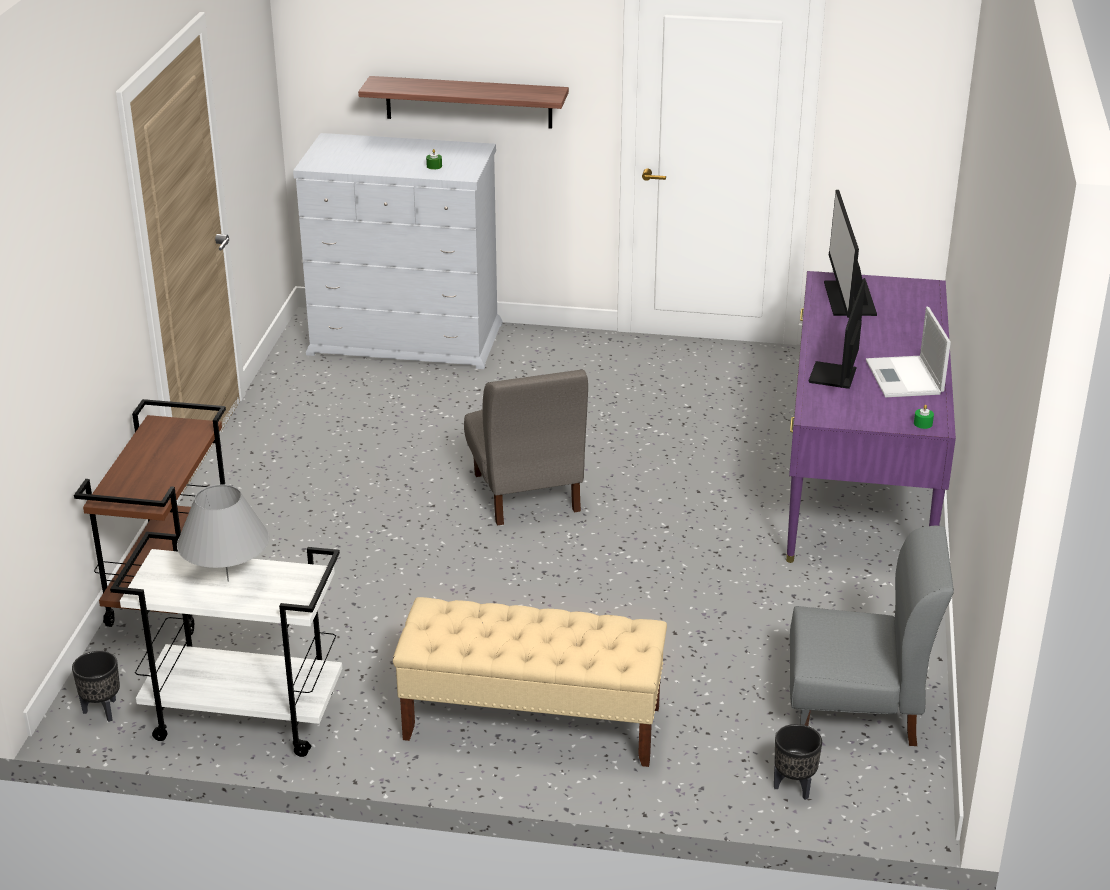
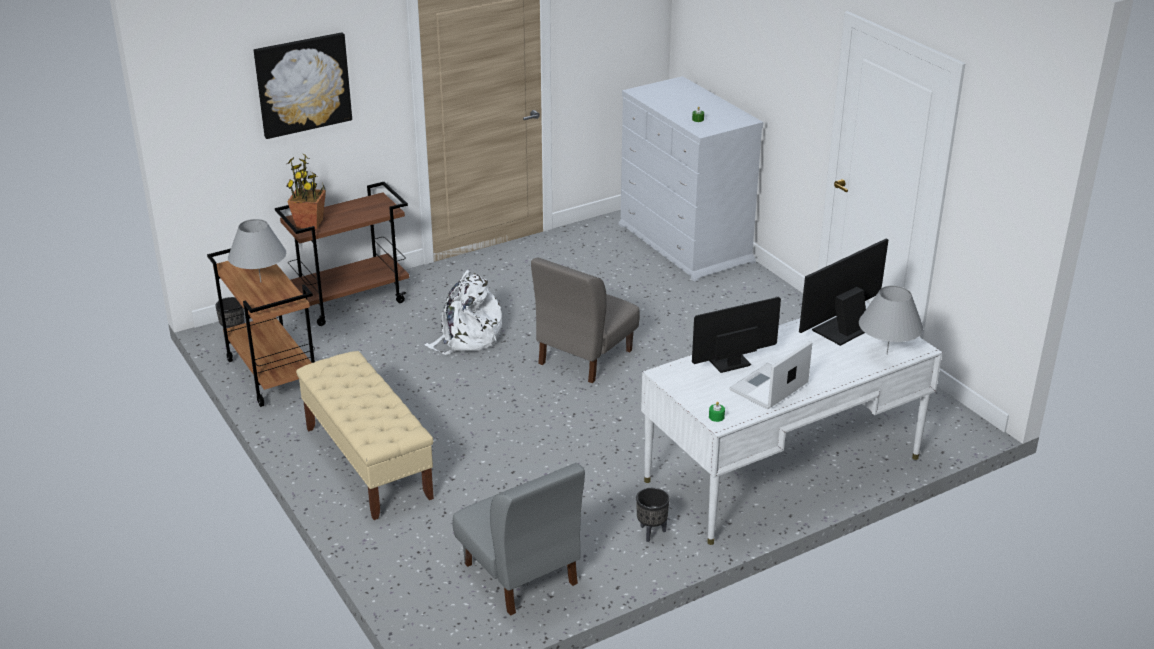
camera: 50 degrees right, 0 degrees up
white cart [110,532,342,757] -> brown cart [207,249,315,407]
shelf [358,76,569,129] -> none
black planter [774,724,822,800] -> black planter moved to [636,488,670,542]
purple desk [786,271,956,563] -> white desk [641,301,942,545]
none -> picture [254,32,352,139]
none -> potted plant [286,153,326,229]
none -> white backpack [424,270,502,355]
none -> grey table lamp [859,286,924,354]

